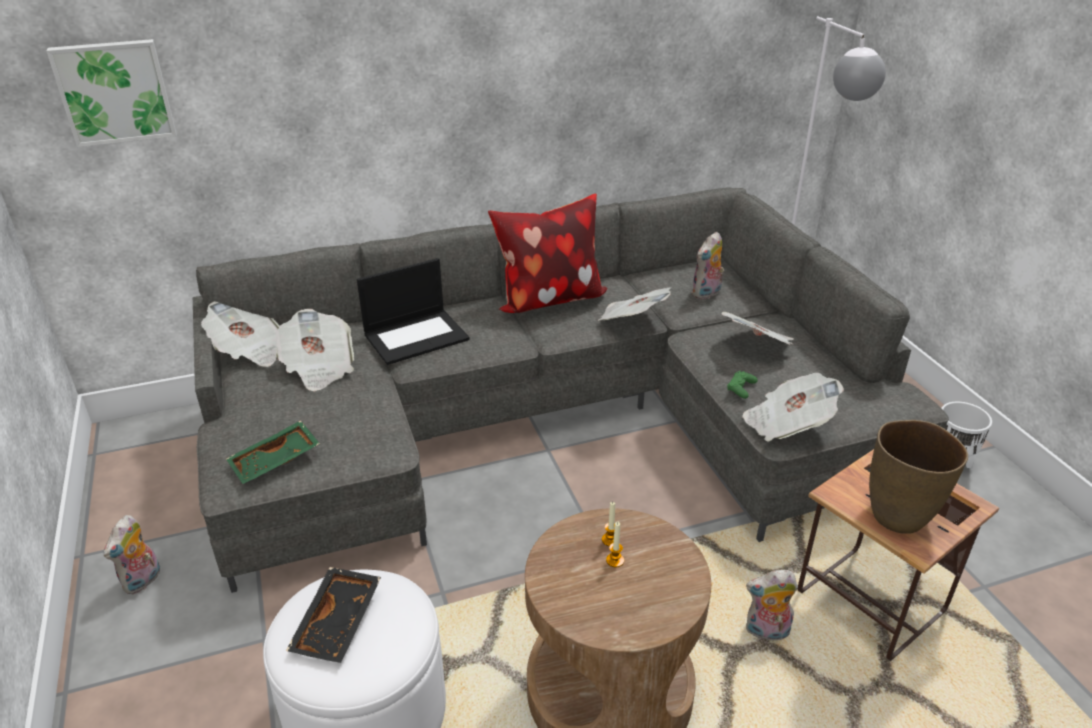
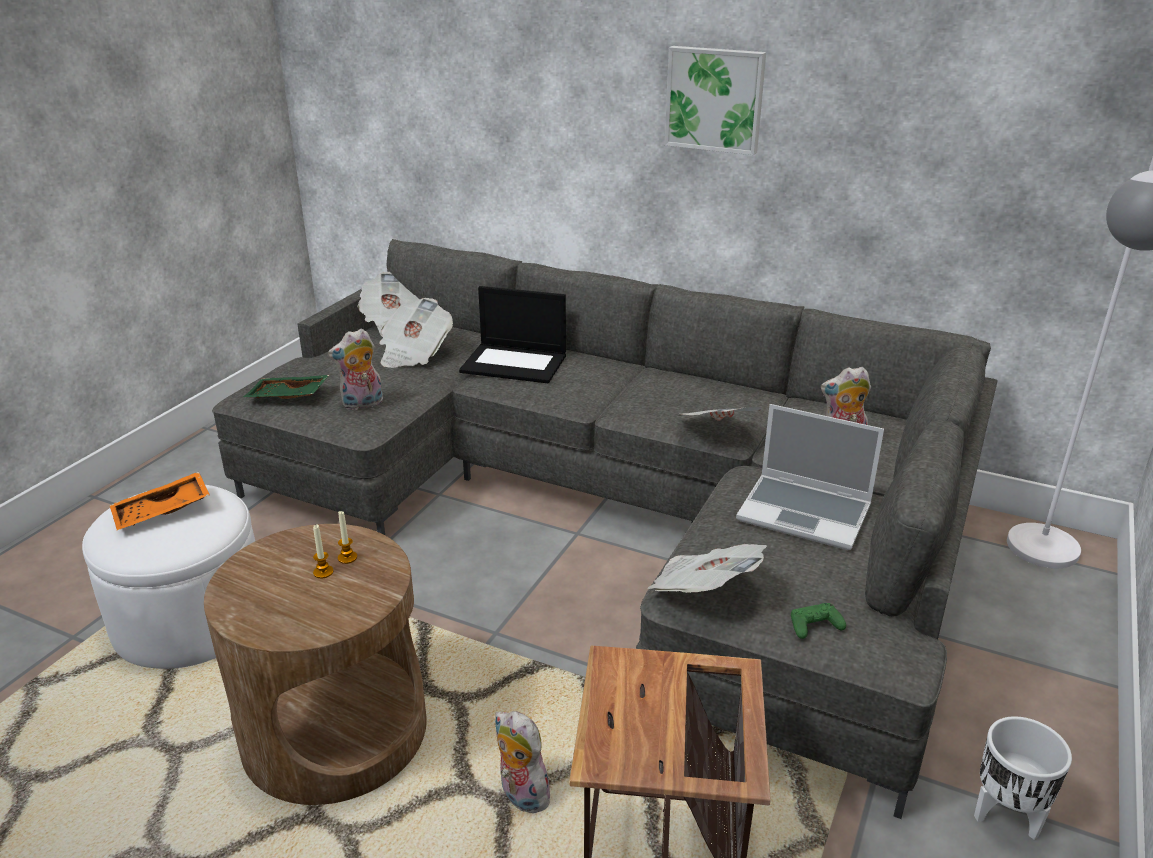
camera: 45 degrees right, 5 degrees down
picture [47,39,176,147] -> picture moved to [665,46,766,155]
plush toy [104,515,160,594] -> plush toy moved to [328,329,383,411]
black tray [286,567,381,663] -> orange tray [110,472,210,530]
pillow [488,194,607,313] -> none
newspaper [722,312,794,345] -> laptop [736,404,884,550]
green game controller [727,371,758,399] -> green game controller moved to [791,603,846,639]
brown vase [869,420,968,534] -> none

